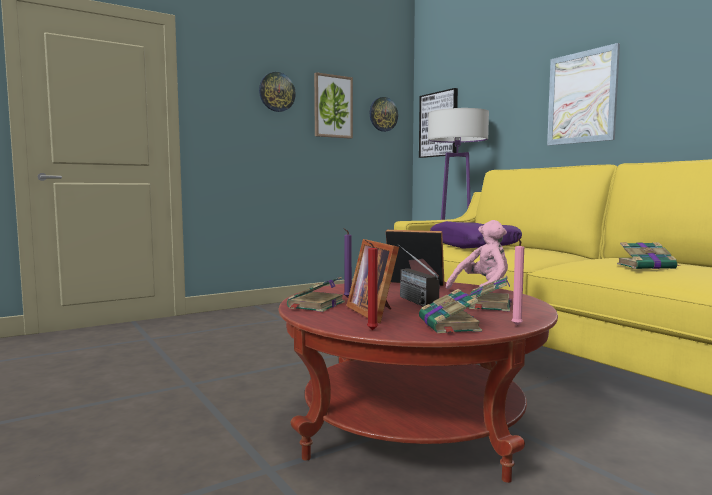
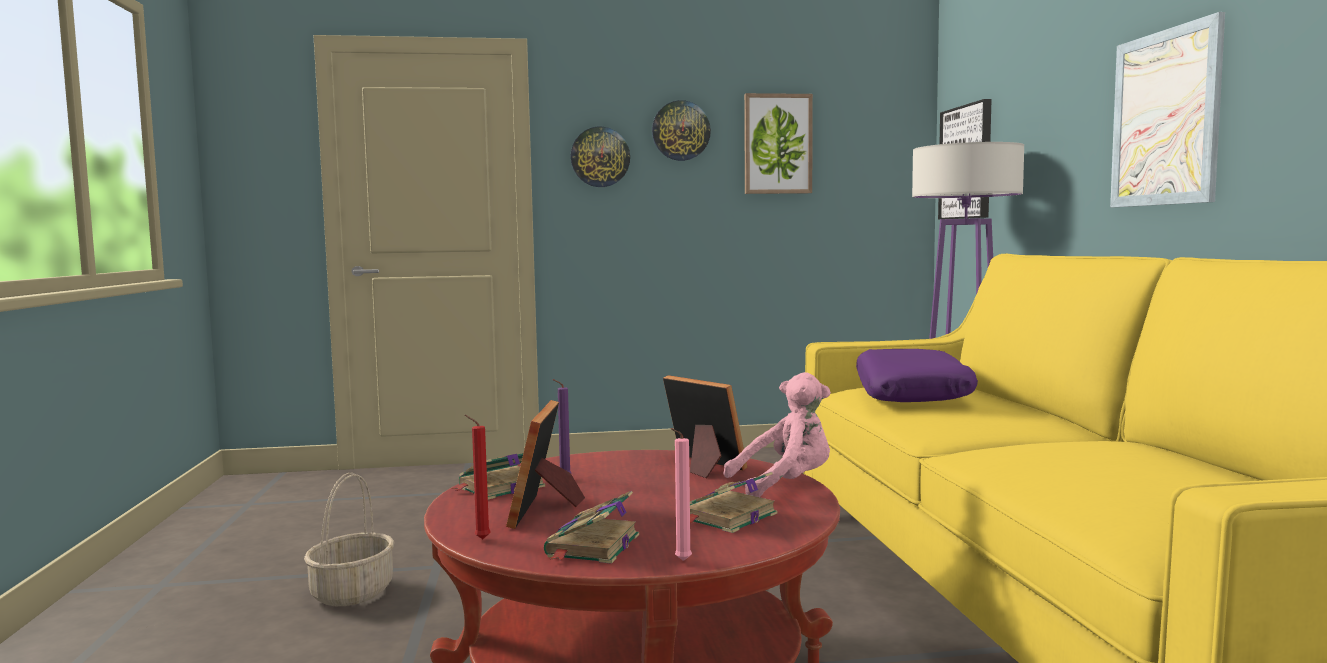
camera: 25 degrees right, 0 degrees up
wall clock [370,97,398,132] -> wall clock moved to [571,127,630,187]
radio [398,244,440,307] -> none
book [617,242,681,269] -> none
none -> basket [304,473,394,606]

